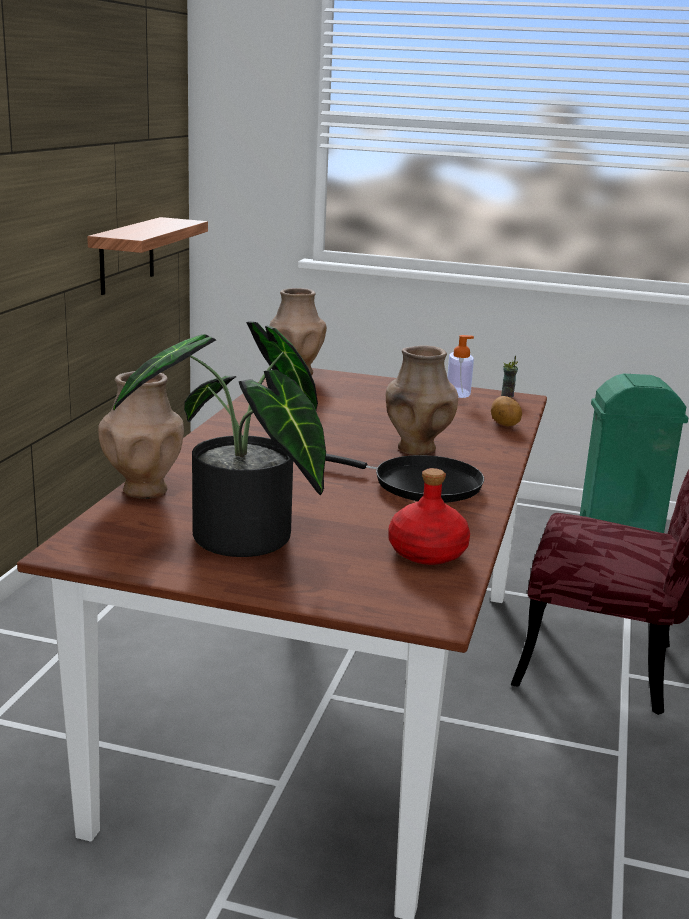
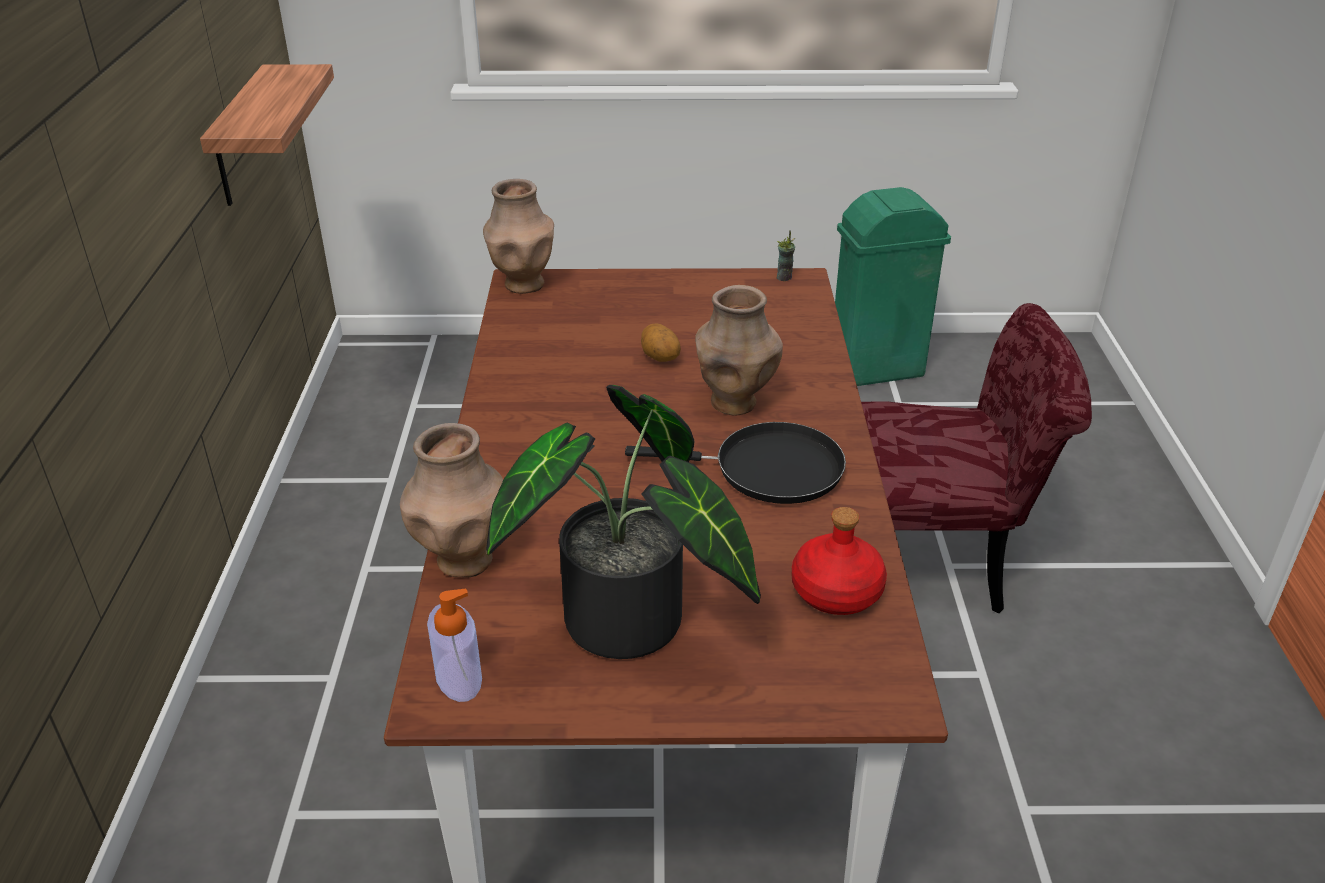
camera: 15 degrees left, 15 degrees up
soap dispenser [447,335,474,398] -> soap dispenser moved to [427,589,482,702]
potato [491,396,522,427] -> potato moved to [641,324,681,362]

